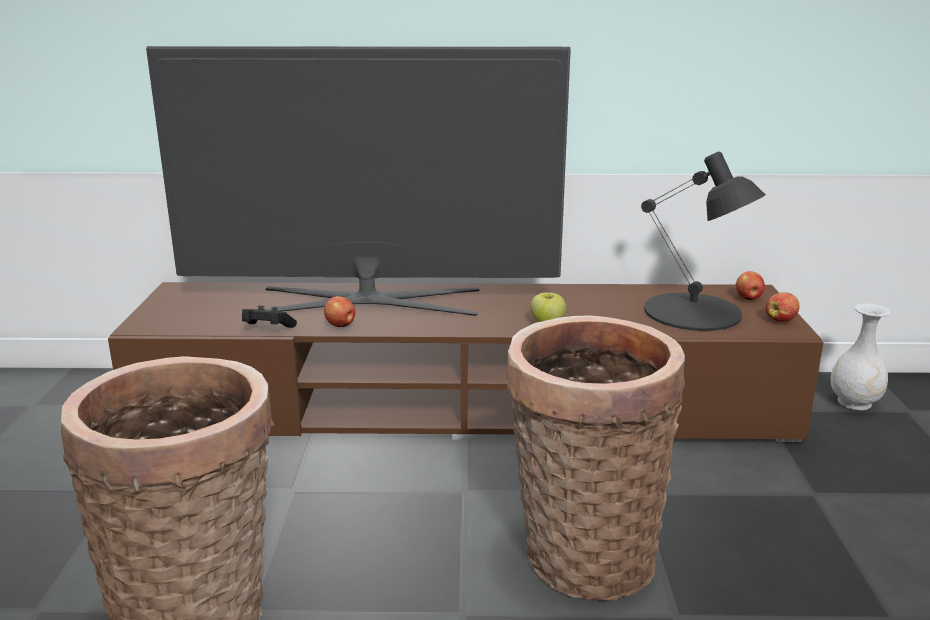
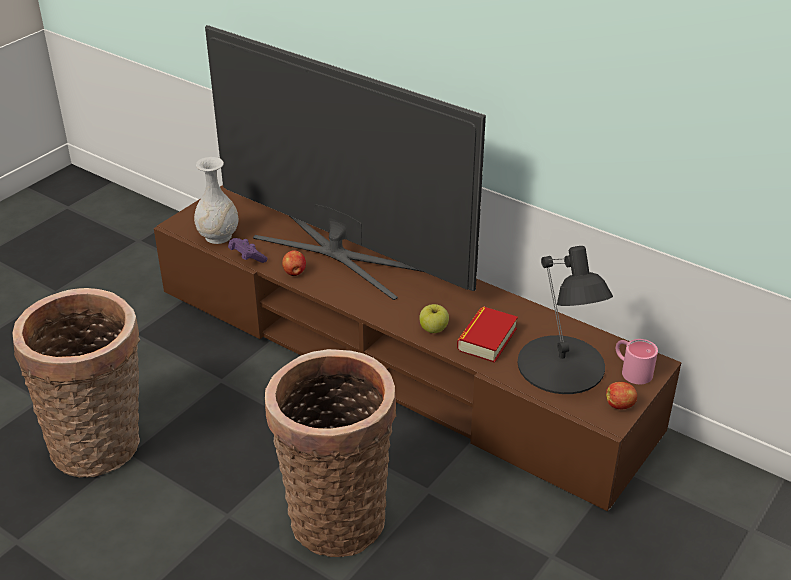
camera: 35 degrees right, 15 degrees up
black game controller [242,305,297,328] -> purple game controller [228,238,268,263]
apple [736,271,765,300] -> pink mug [616,339,658,384]
white vase [830,303,891,410] -> white vase moved to [194,157,238,244]
none -> book [457,306,518,363]

